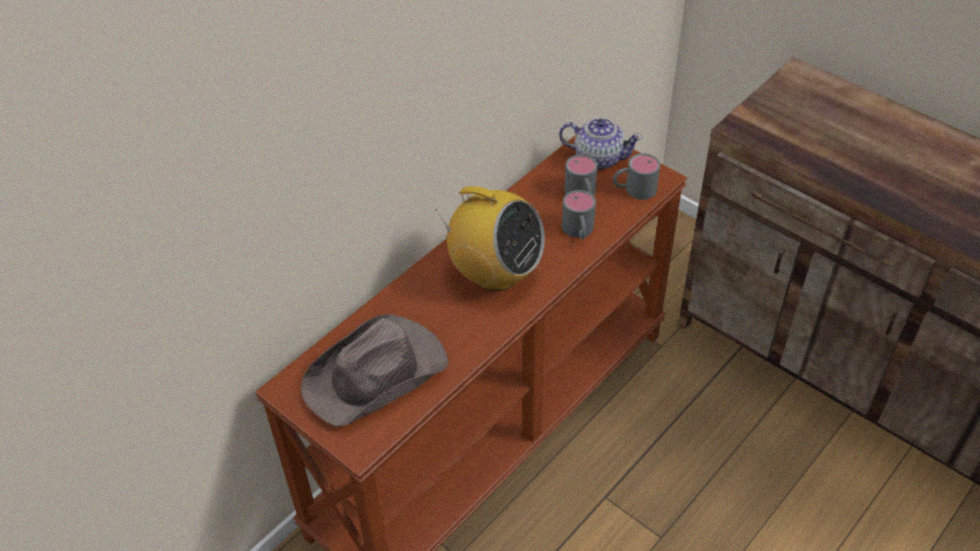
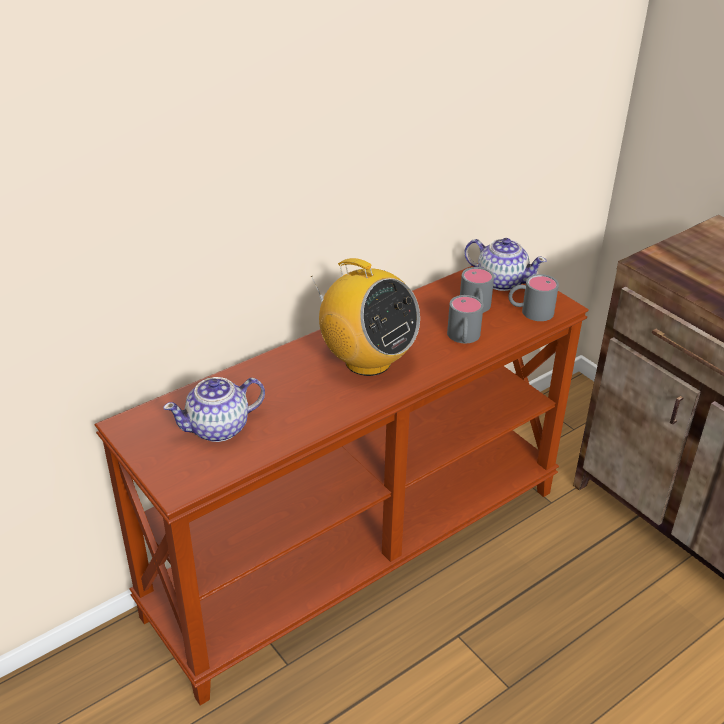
camera: 10 degrees right, 10 degrees down
brown hat [301,314,449,427] -> teapot [163,377,265,442]

